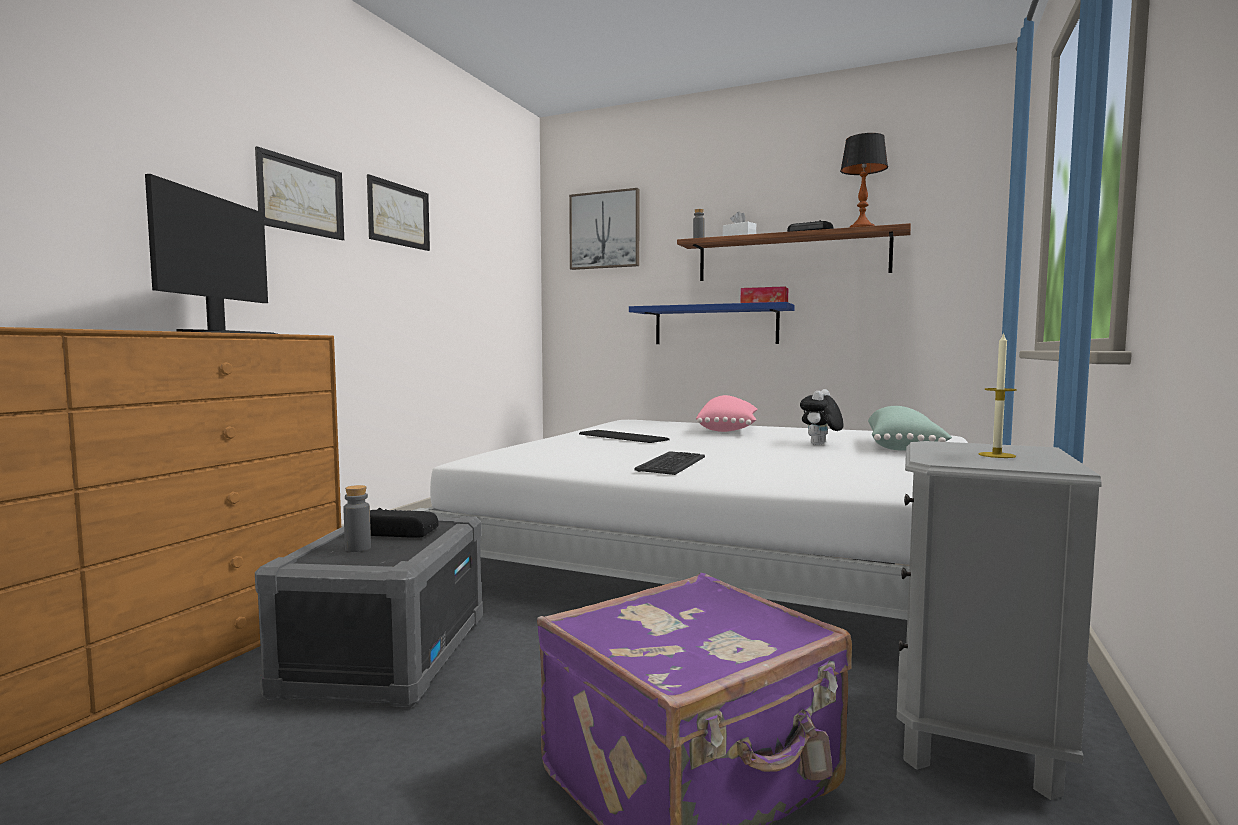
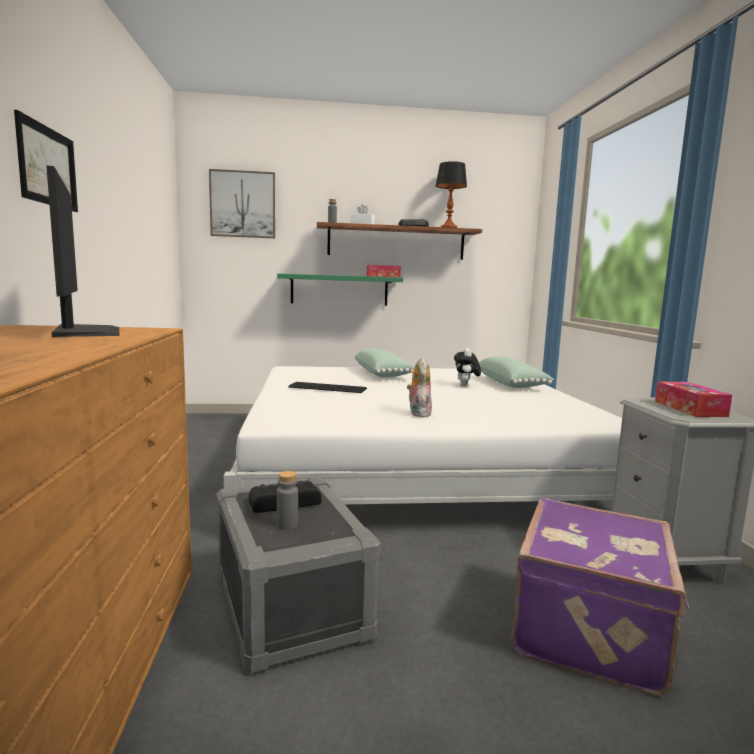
camera: 30 degrees left, 5 degrees up
picture [367,174,430,251] -> none
blue shelf [629,302,795,344] -> green shelf [277,274,403,306]
keyboard [634,451,705,475] -> plush toy [407,357,432,417]
pink pillow [696,395,758,432] -> green pillow [355,348,414,378]
candle [978,332,1017,458] -> tissue box [655,382,732,417]

